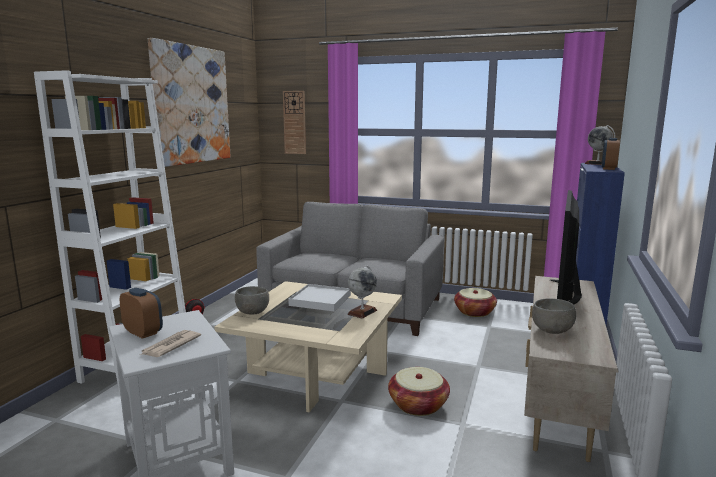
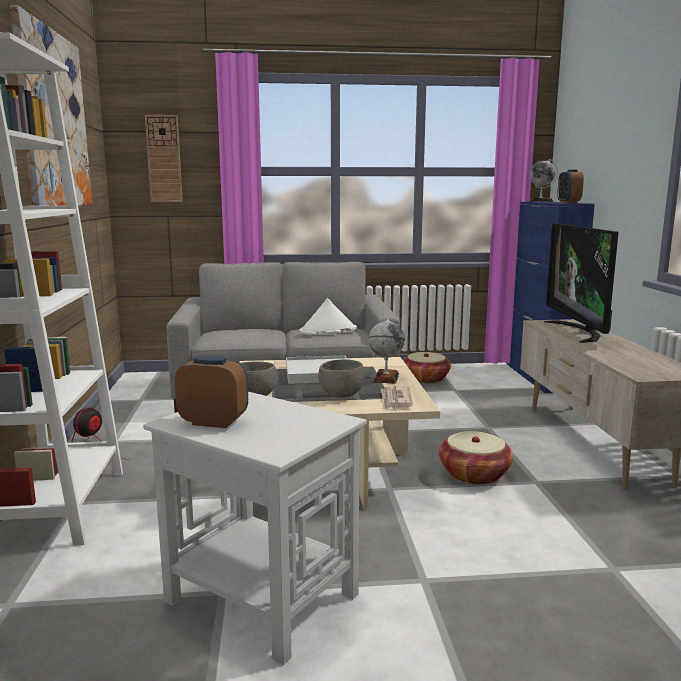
camera: 25 degrees left, 0 degrees up
newspaper [140,330,201,357] -> newspaper moved to [381,386,413,409]
grey bowl [532,298,576,334] -> grey bowl moved to [318,359,365,398]
none -> white hat [300,298,357,335]

